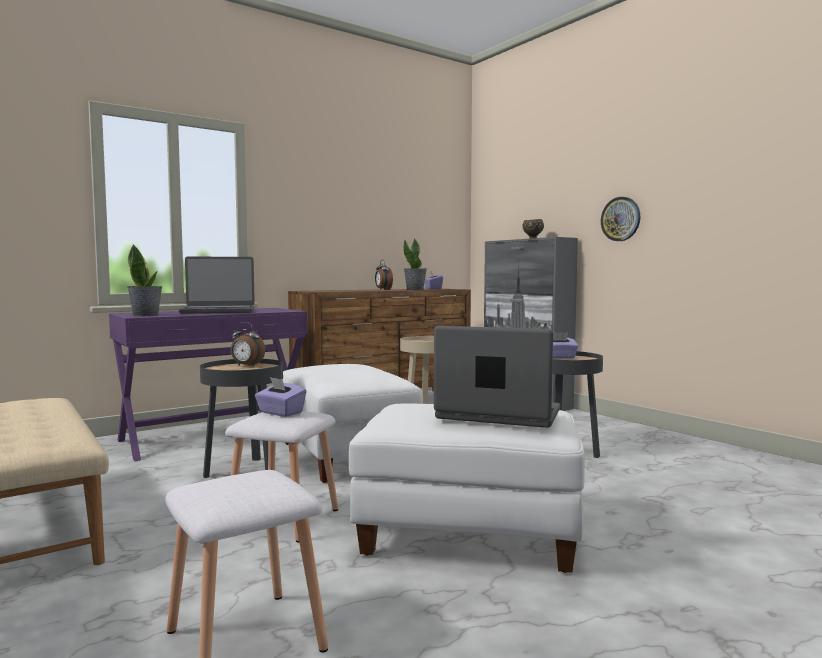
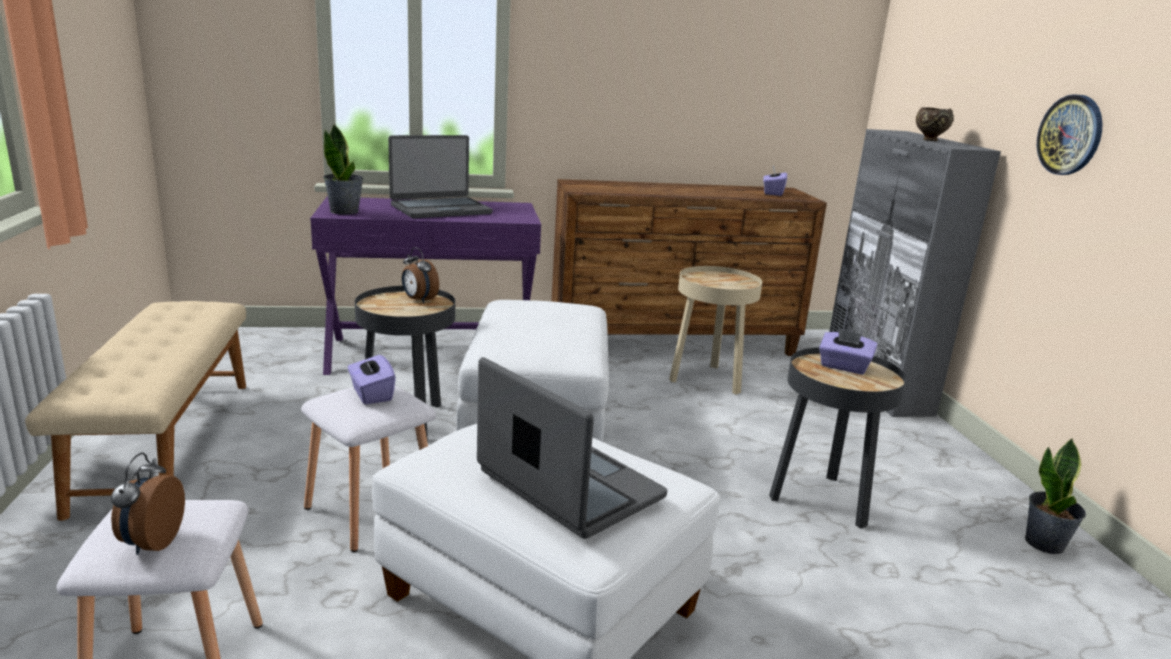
camera: 25 degrees right, 15 degrees up
laptop [179,256,255,314] -> laptop turned 45 degrees counterclockwise [388,135,493,219]
alarm clock [375,260,393,290] -> alarm clock moved to [111,453,185,555]
potted plant [404,239,427,290] -> potted plant moved to [1025,438,1086,554]

